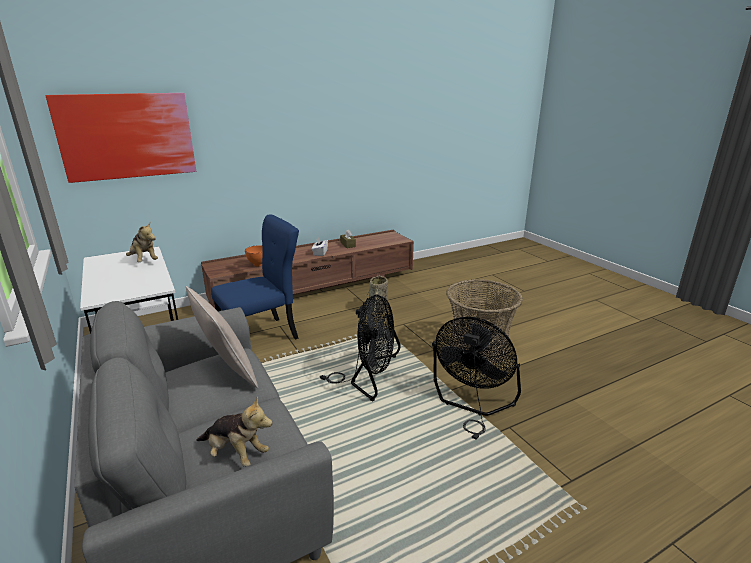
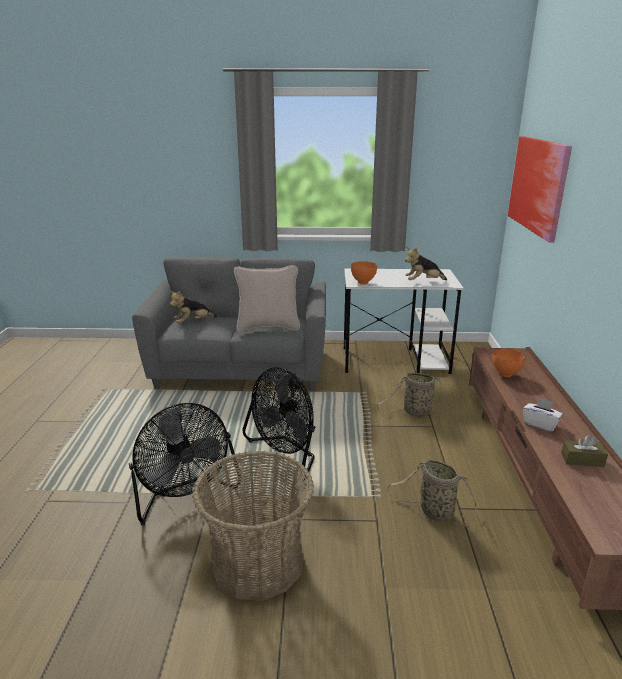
camera: 120 degrees right, 0 degrees up
blue chair [211,214,299,340] -> basket [376,373,446,417]
none -> orange bowl [351,261,377,285]

